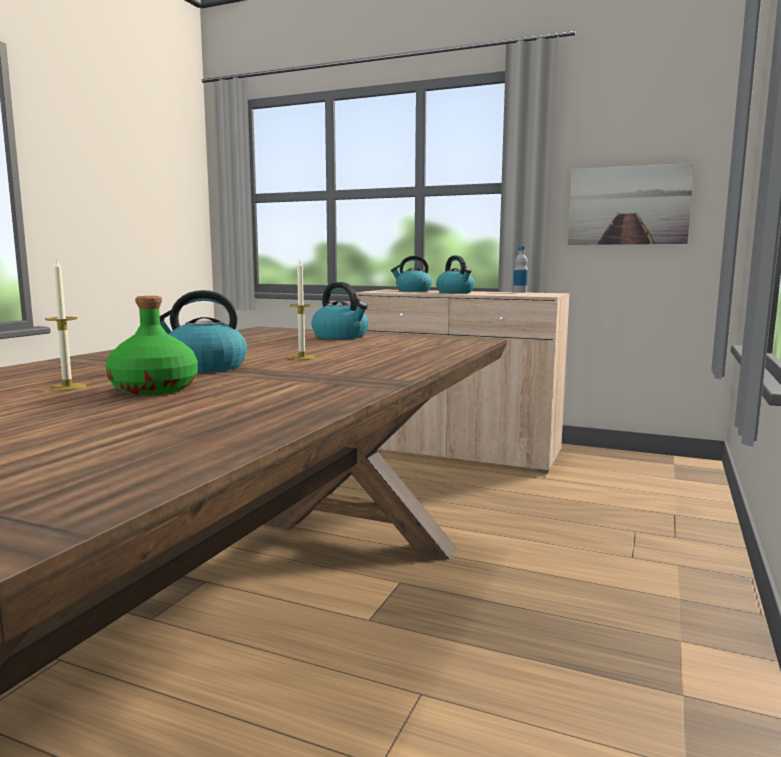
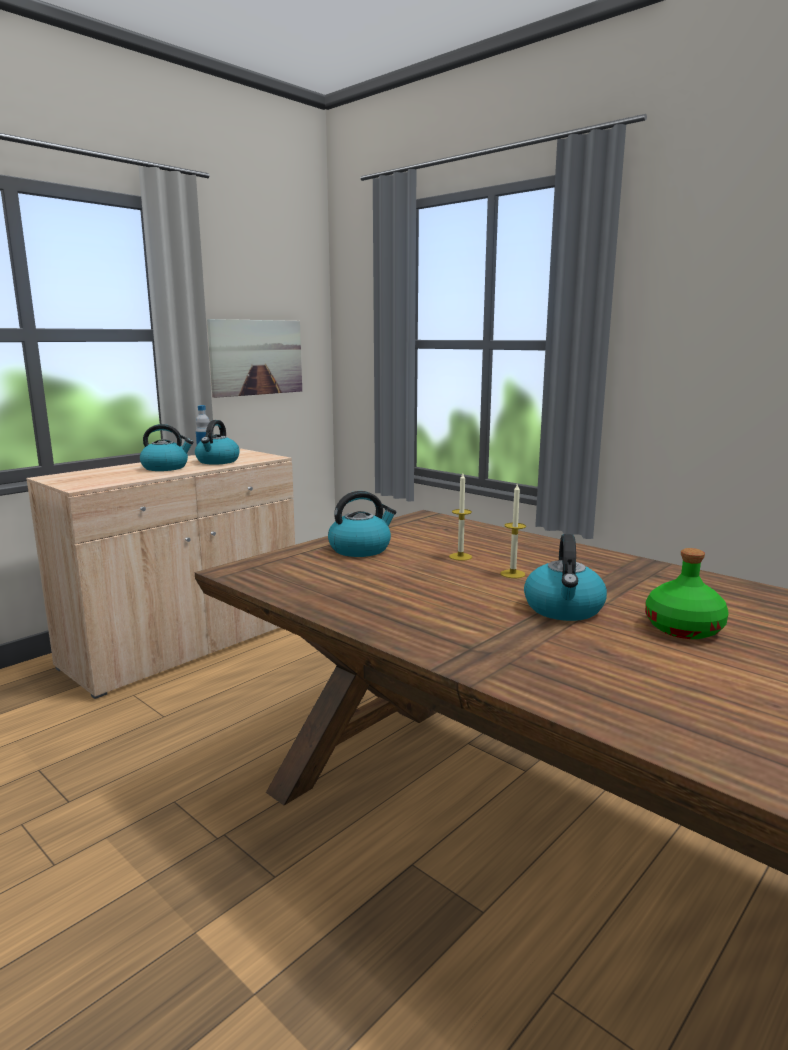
camera: 70 degrees left, 5 degrees up
candle [45,258,86,391] -> candle moved to [449,473,472,561]
kettle [391,256,432,291] -> kettle moved to [195,420,240,465]

